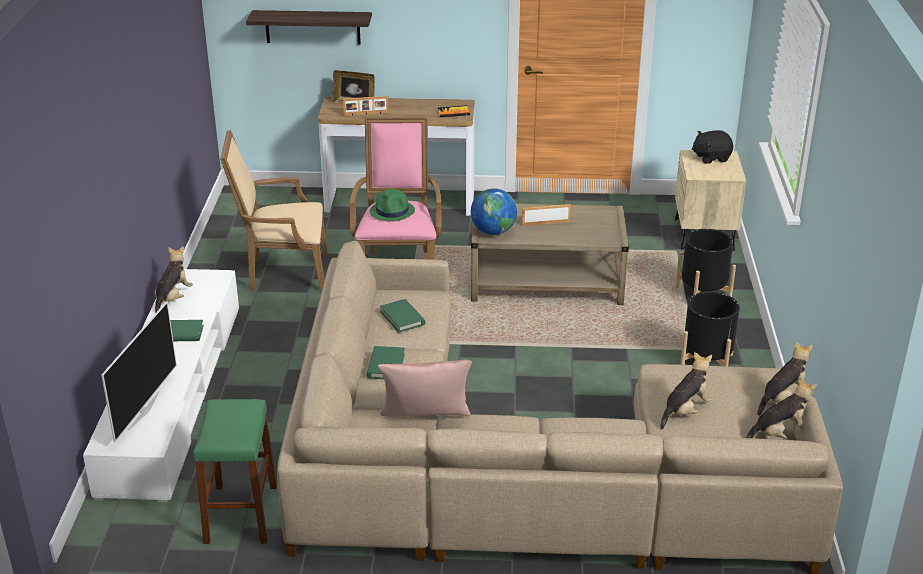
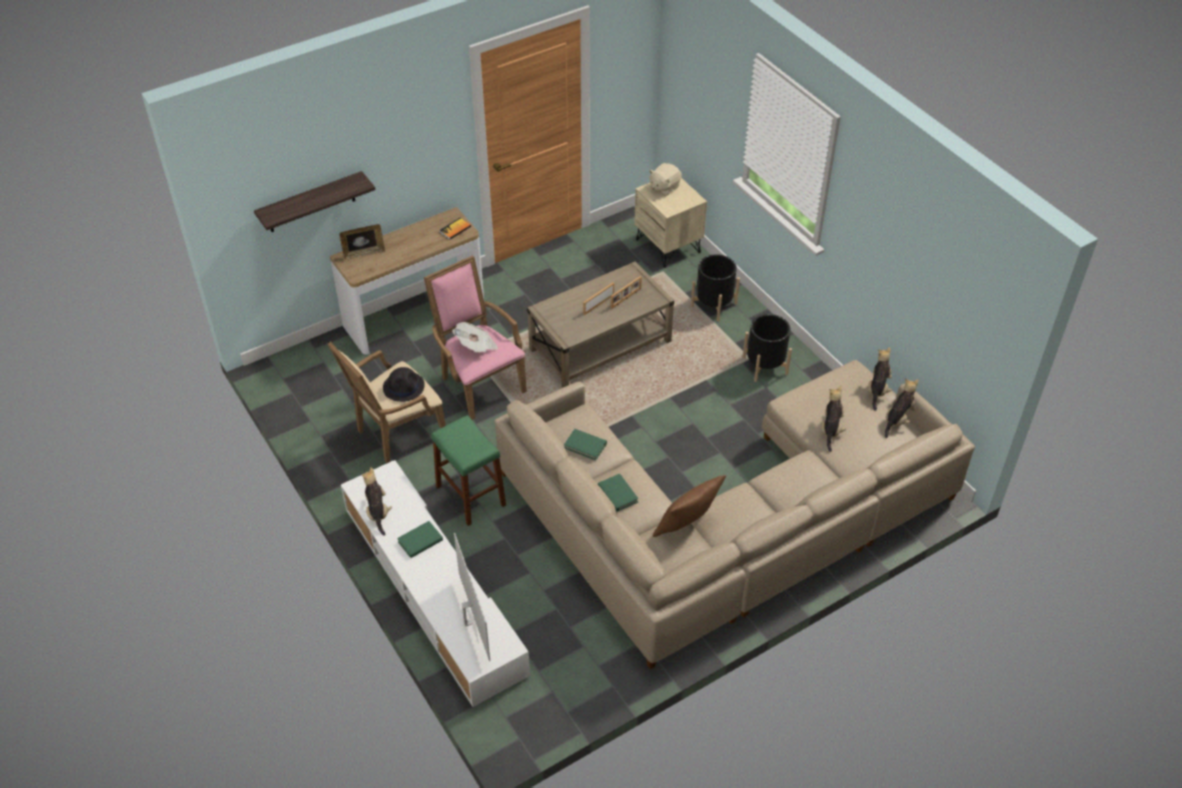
camera: 35 degrees left, 15 degrees up
green stool [194,399,277,544] -> green stool moved to [431,415,506,526]
picture frame [343,96,389,116] -> picture frame moved to [611,276,642,309]
green hat [370,189,415,222] -> newspaper [452,322,498,353]
pink pillow [377,360,472,416] -> brown pillow [653,475,726,537]
globe [471,188,517,235] -> none
black plush toy [692,130,733,164] -> beige plush toy [649,163,682,196]
none -> black hat [383,367,425,402]

